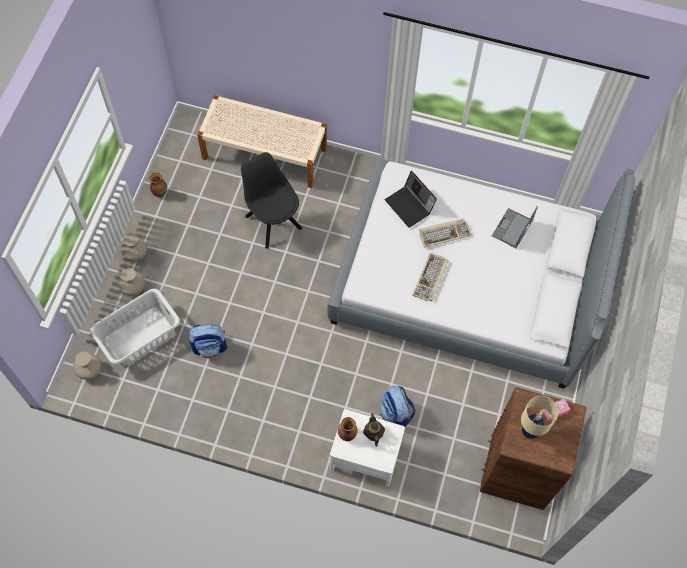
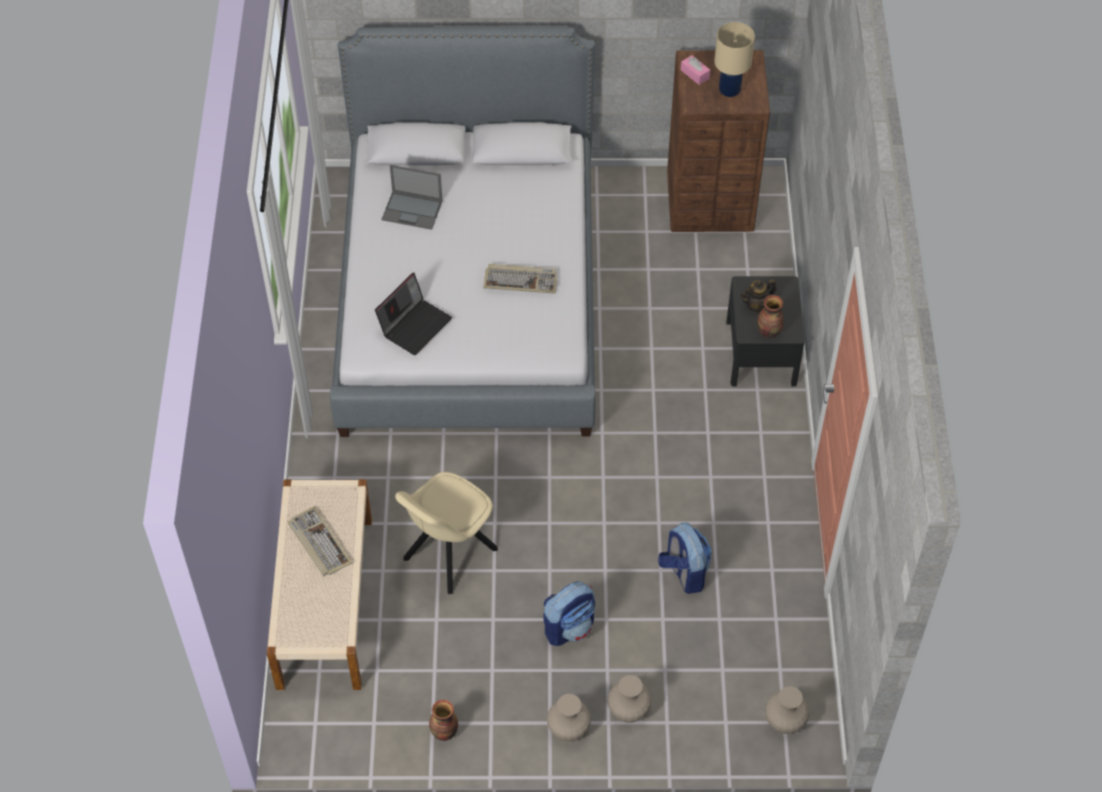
camera: 105 degrees left, 10 degrees down
grey laundry basket [90,289,180,366] -> none
black chair [241,152,302,249] -> beige chair [395,472,498,594]
white nightstand [330,409,405,487] -> black nightstand [726,276,805,387]
backpack [380,386,415,427] -> backpack moved to [543,581,595,646]
keyboard [419,218,472,248] -> keyboard moved to [288,507,352,576]

